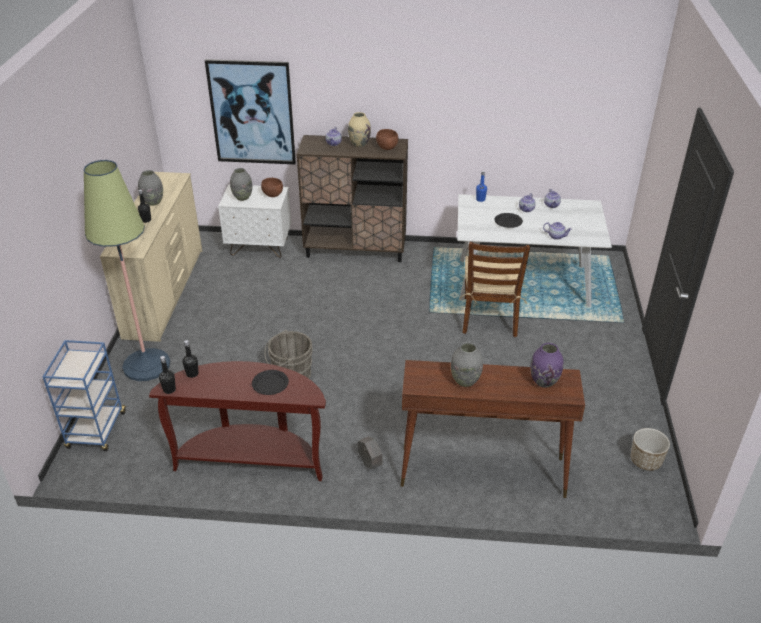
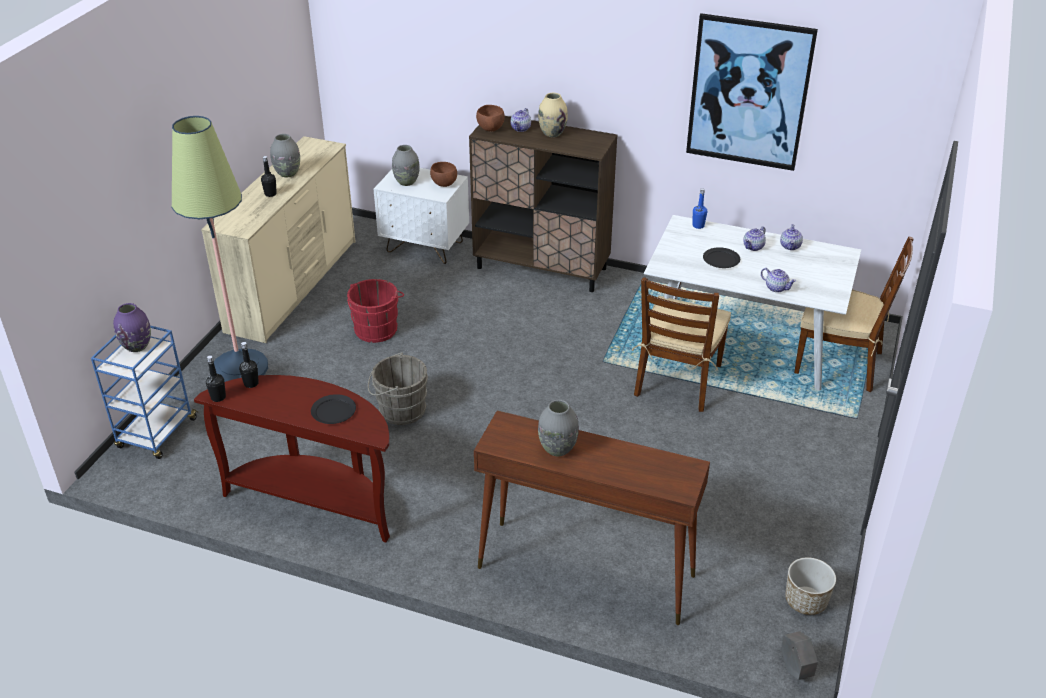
camera: 15 degrees right, 0 degrees up
picture [205,59,296,164] -> picture moved to [686,13,818,171]
grey planter [358,436,383,469] -> grey planter moved to [781,631,818,680]
brown bowl [376,129,398,150] -> brown bowl moved to [476,105,505,132]
purple vase [530,343,563,388] -> purple vase moved to [113,303,151,352]
none -> red bucket [347,279,404,343]
none -> brown chair [794,236,914,392]

